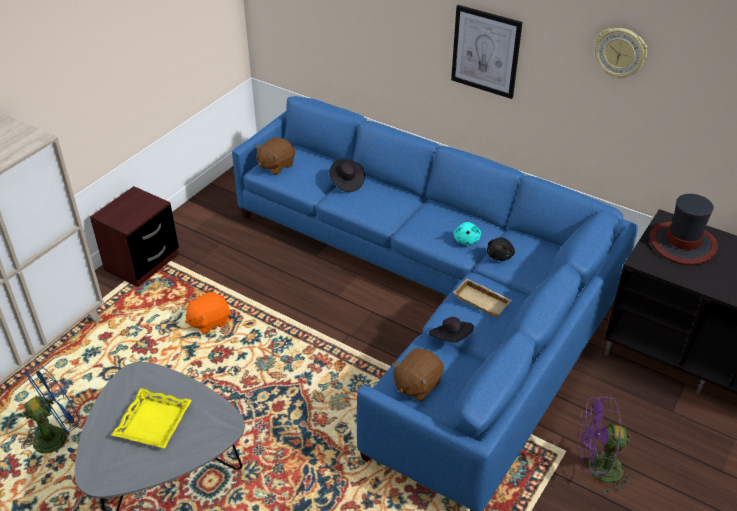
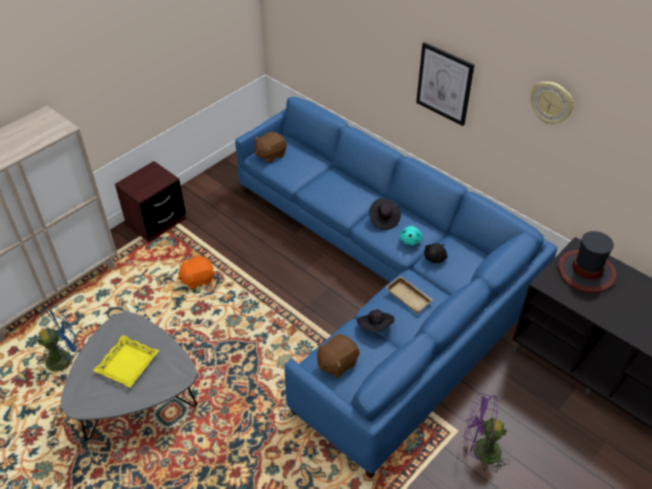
camera: 10 degrees right, 5 degrees up
black hat [329,159,365,192] -> black hat moved to [369,199,401,230]

